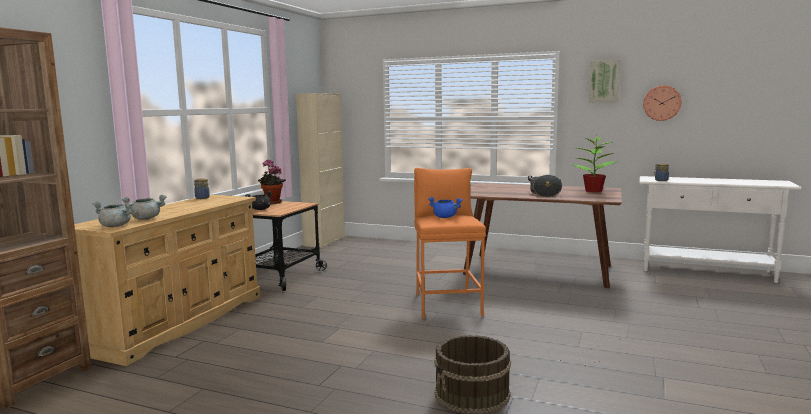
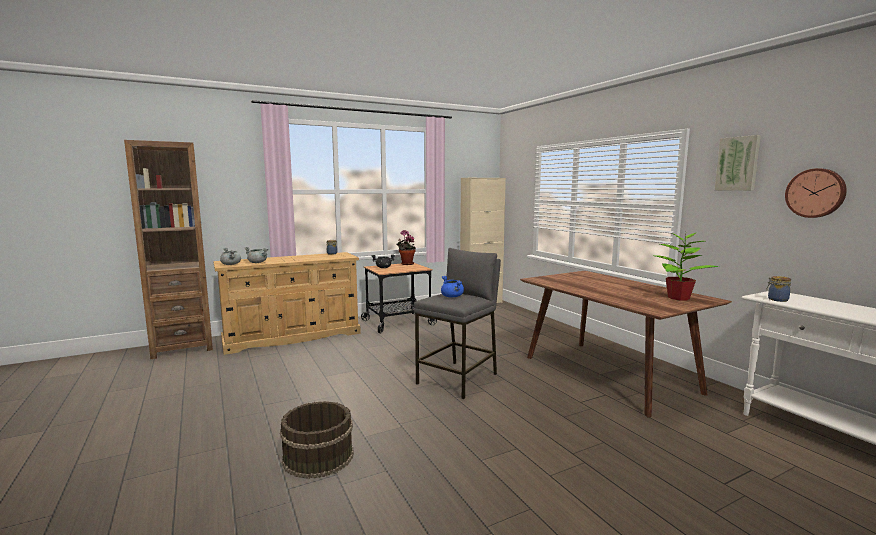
camera: 40 degrees right, 0 degrees up
orange stool [414,168,486,319] -> grey stool [414,248,501,399]
cooking pot [528,175,562,197] -> none

